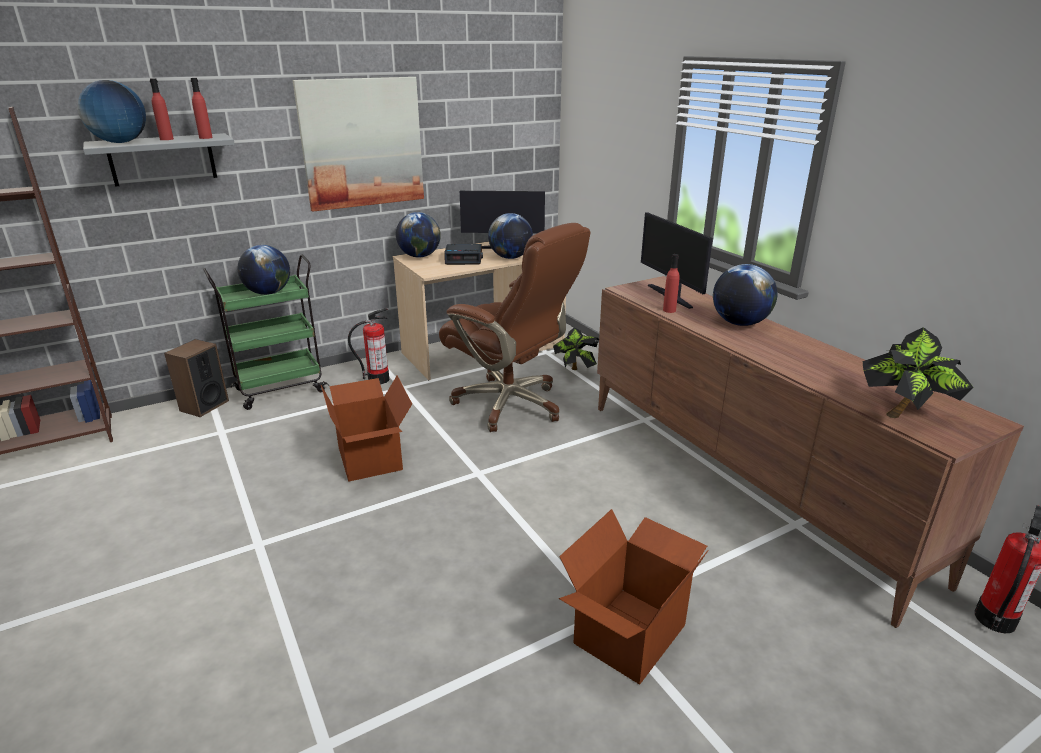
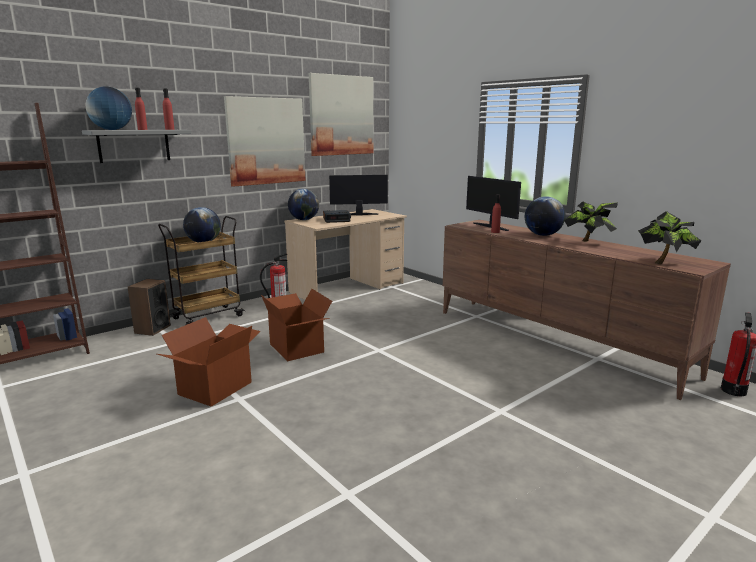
camera: 10 degrees left, 10 degrees down
green cart [203,255,328,410] -> brown cart [158,216,246,325]
brown office chair [439,223,590,432] -> none
globe [488,213,533,259] -> none
potted plant [553,327,599,370] -> potted plant moved to [564,201,618,242]
cardboard box [559,509,709,685] -> cardboard box moved to [157,317,261,407]
none -> picture [309,73,373,156]

